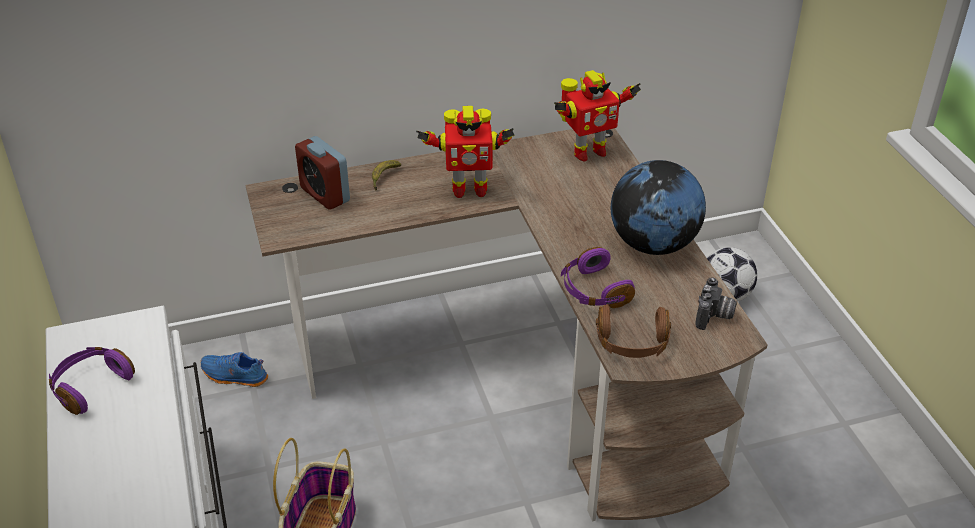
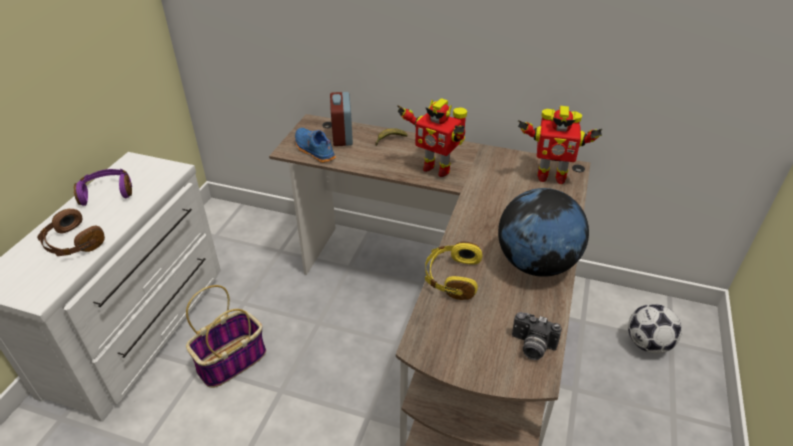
camera: 35 degrees right, 0 degrees up
blue shoe [200,352,268,387] -> blue shoe moved to [295,128,336,163]
purple headphones [561,247,635,308] -> yellow headphones [425,242,482,300]
brown headphones [596,304,671,358] -> brown headphones moved to [37,209,105,256]
camera [695,277,737,330] -> camera turned 60 degrees clockwise [512,312,562,360]

